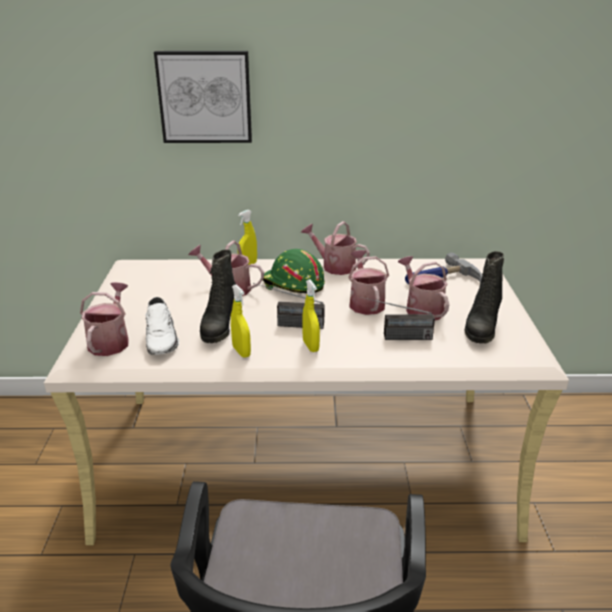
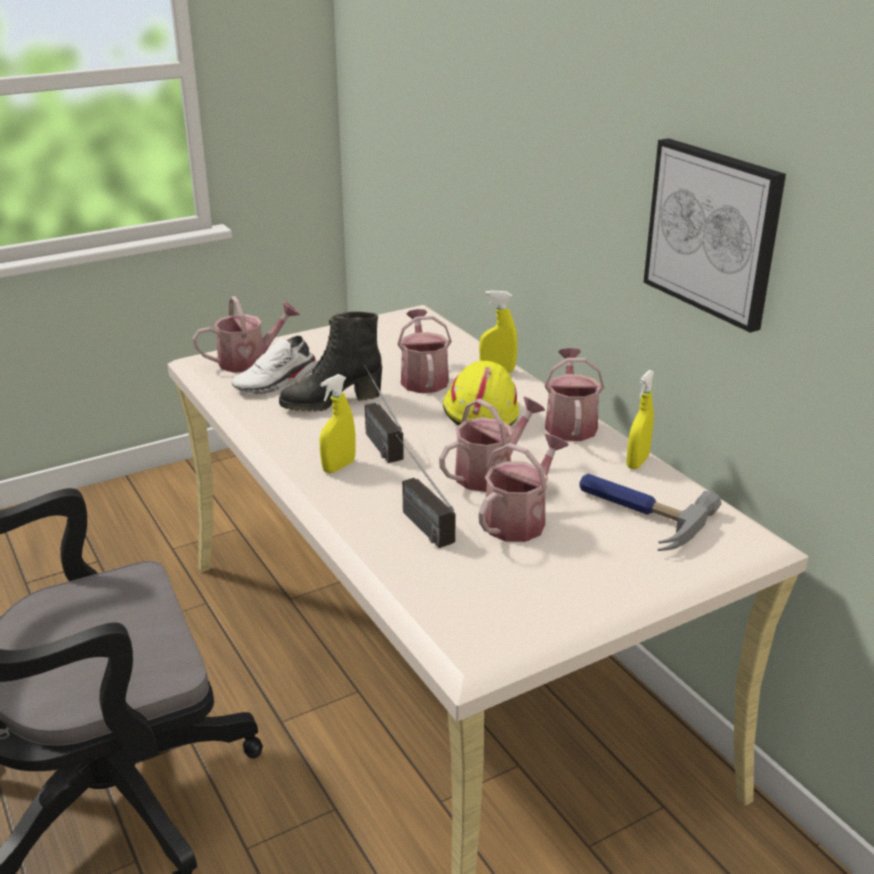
camera: 60 degrees right, 0 degrees up
picture [154,51,252,143] -> picture moved to [644,138,786,333]
yellow spray bottle [231,284,251,358] -> yellow spray bottle moved to [626,370,655,469]
green hard hat [263,249,325,293] -> yellow hard hat [443,361,519,426]
black boot [464,251,504,344] -> none

